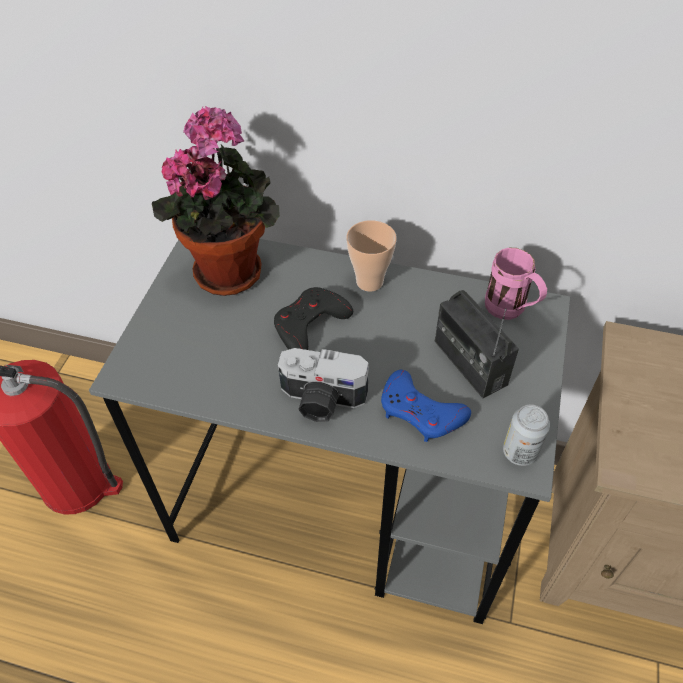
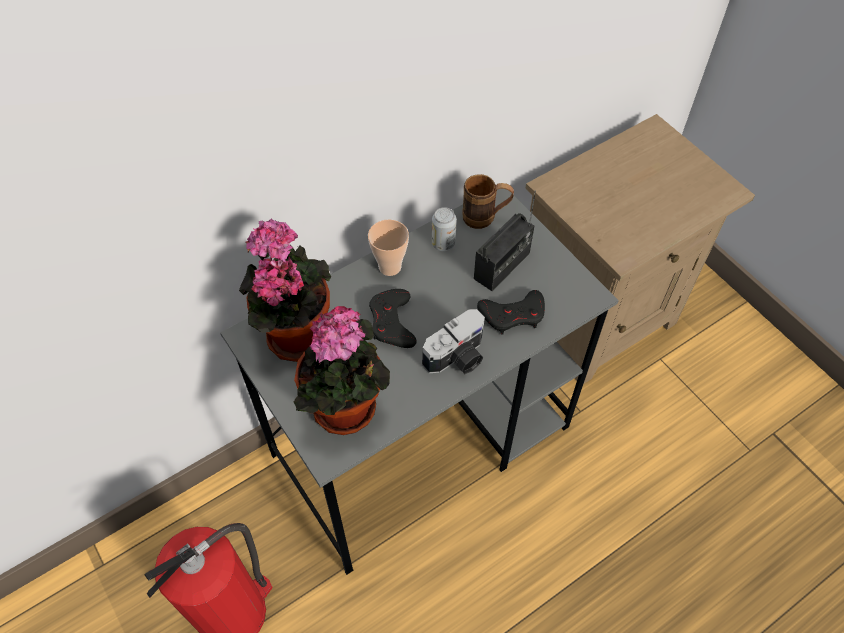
camera: 50 degrees left, 5 degrees up
blue game controller [381,370,471,442] -> black game controller [477,290,545,335]
radio [435,290,519,398] -> radio turned 60 degrees counterclockwise [474,191,536,291]
pink mug [485,248,547,320] -> brown mug [462,174,514,229]
can [503,404,550,466] -> can moved to [432,207,457,251]
none -> potted plant [294,306,390,435]

